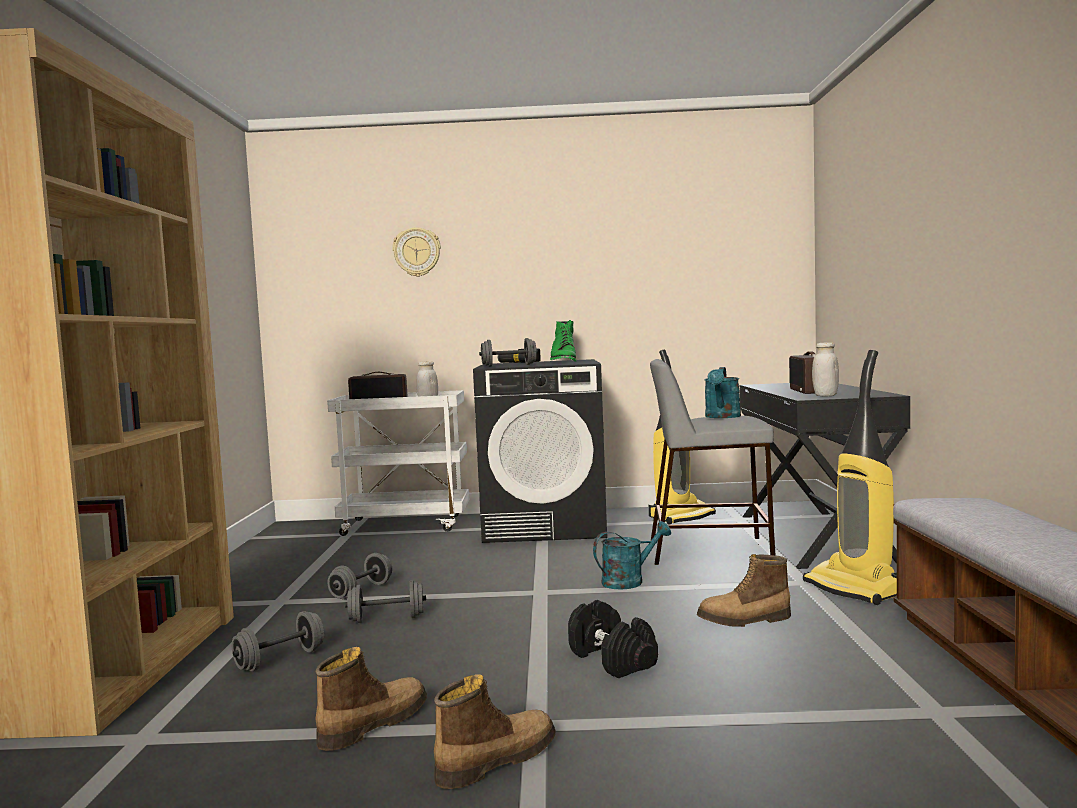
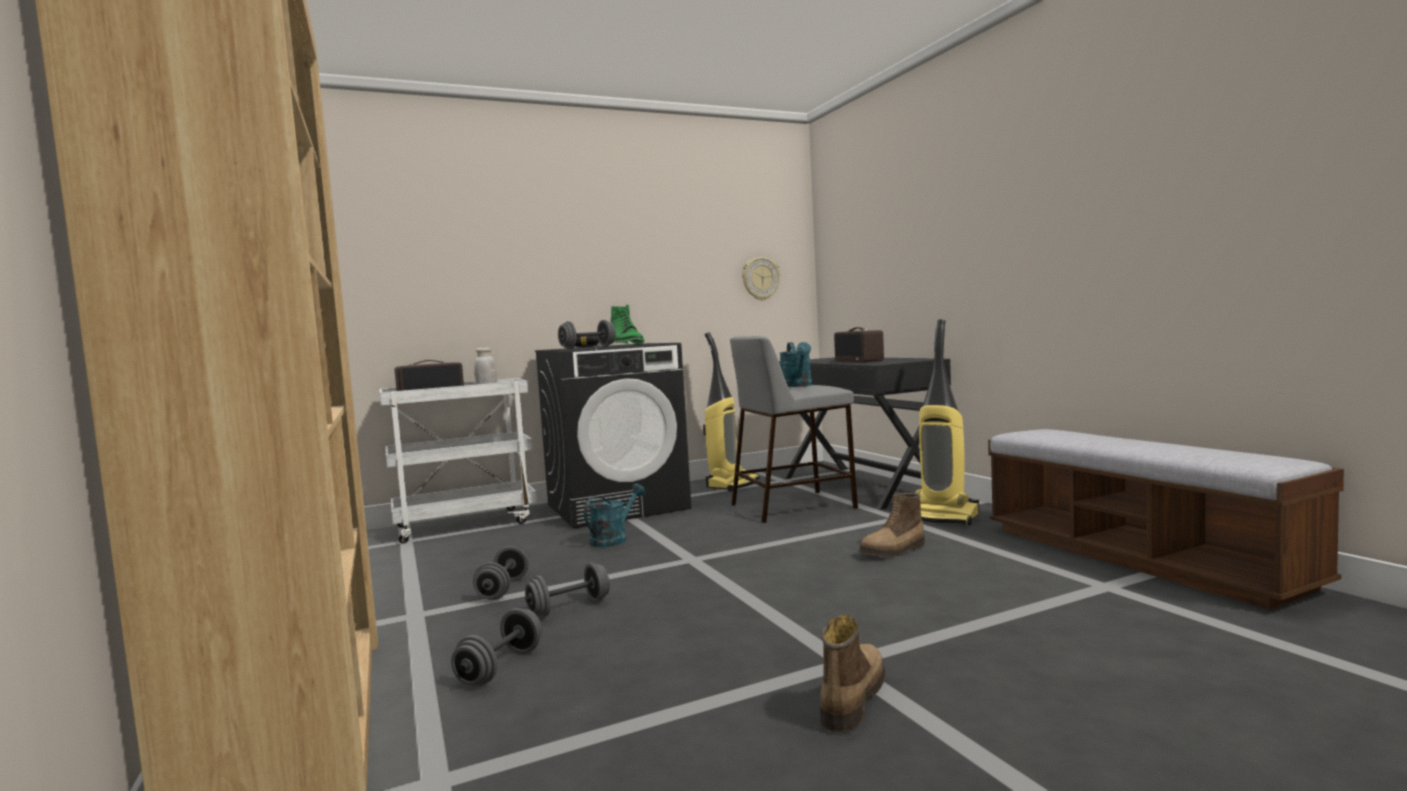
camera: 25 degrees left, 0 degrees up
boot [316,647,427,751] -> none
wall clock [392,227,441,277] -> wall clock moved to [742,257,780,300]
black dumbbell [568,600,658,678] -> none
turquoise watering can [593,521,671,590] -> turquoise watering can moved to [584,483,645,547]
white jar [812,342,839,396] -> none

